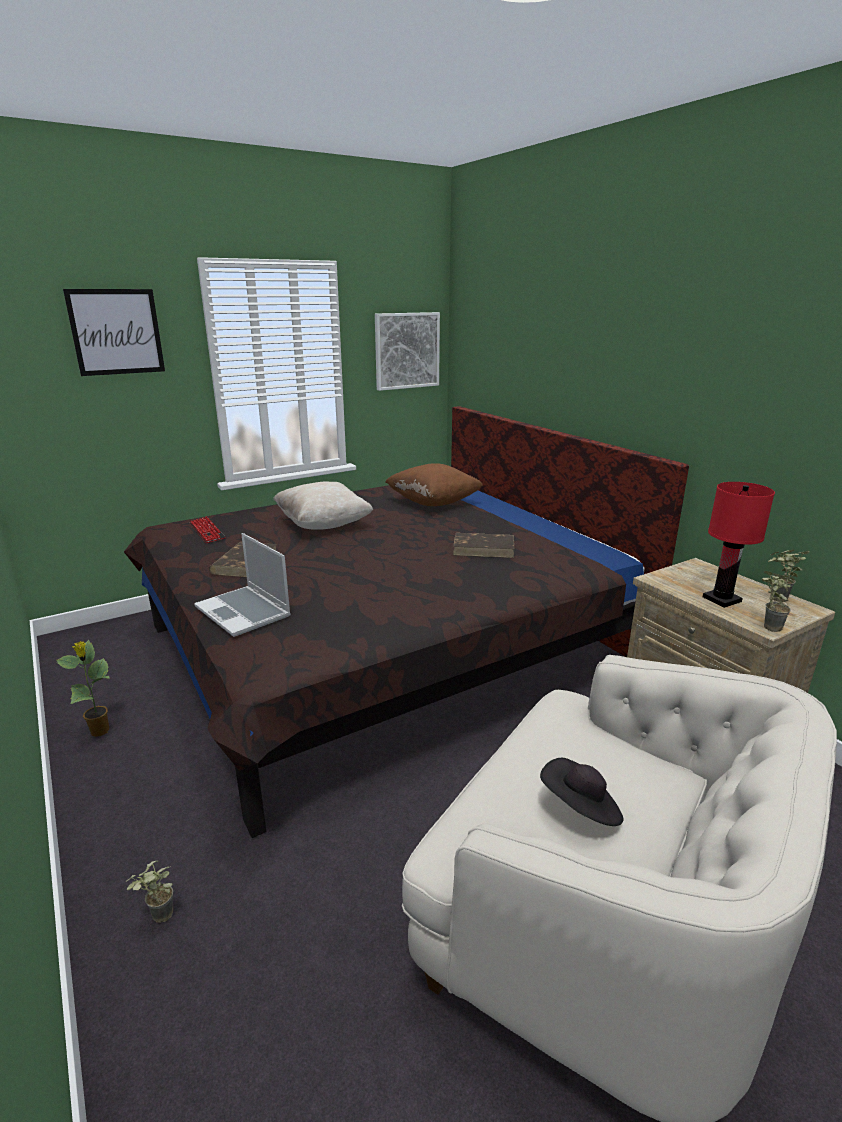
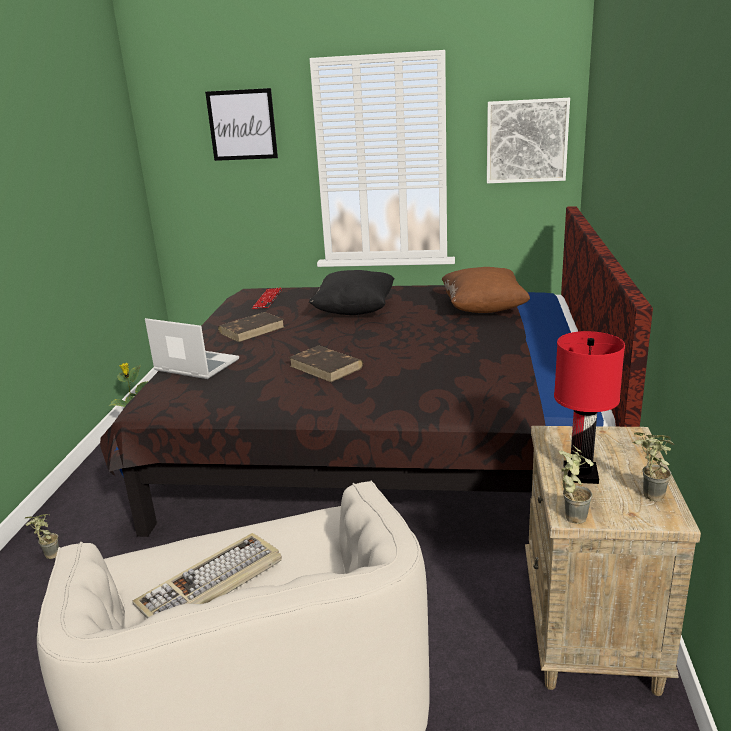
camera: 40 degrees right, 0 degrees up
laptop [194,533,291,637] -> laptop turned 120 degrees clockwise [145,318,239,379]
beige pillow [273,482,373,530] -> black pillow [309,270,395,315]
brown book [453,533,514,558] -> brown book moved to [289,346,363,382]
black hat [540,758,624,826] -> keyboard [132,533,282,618]

